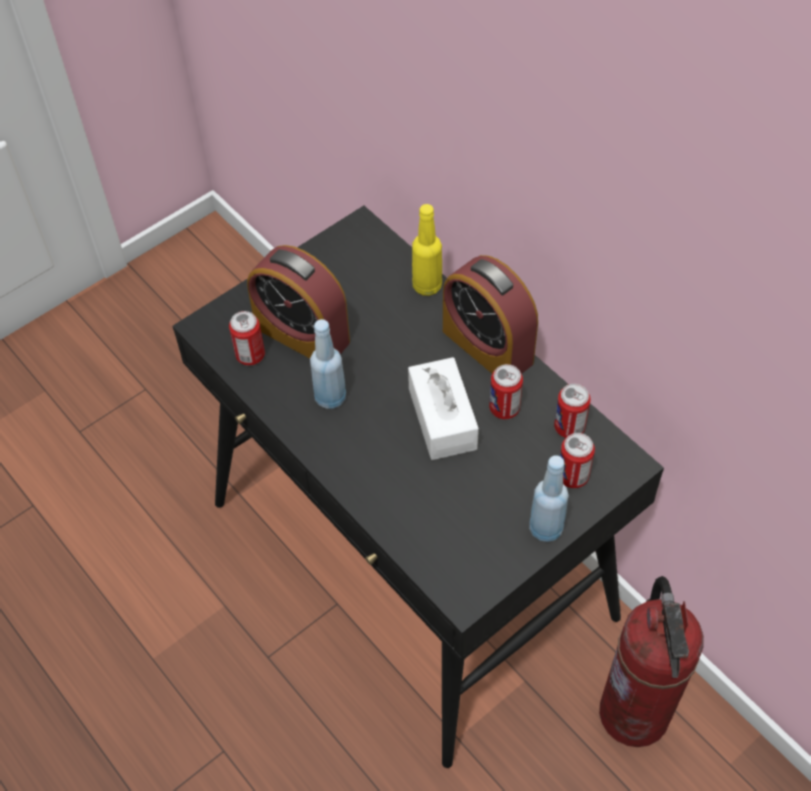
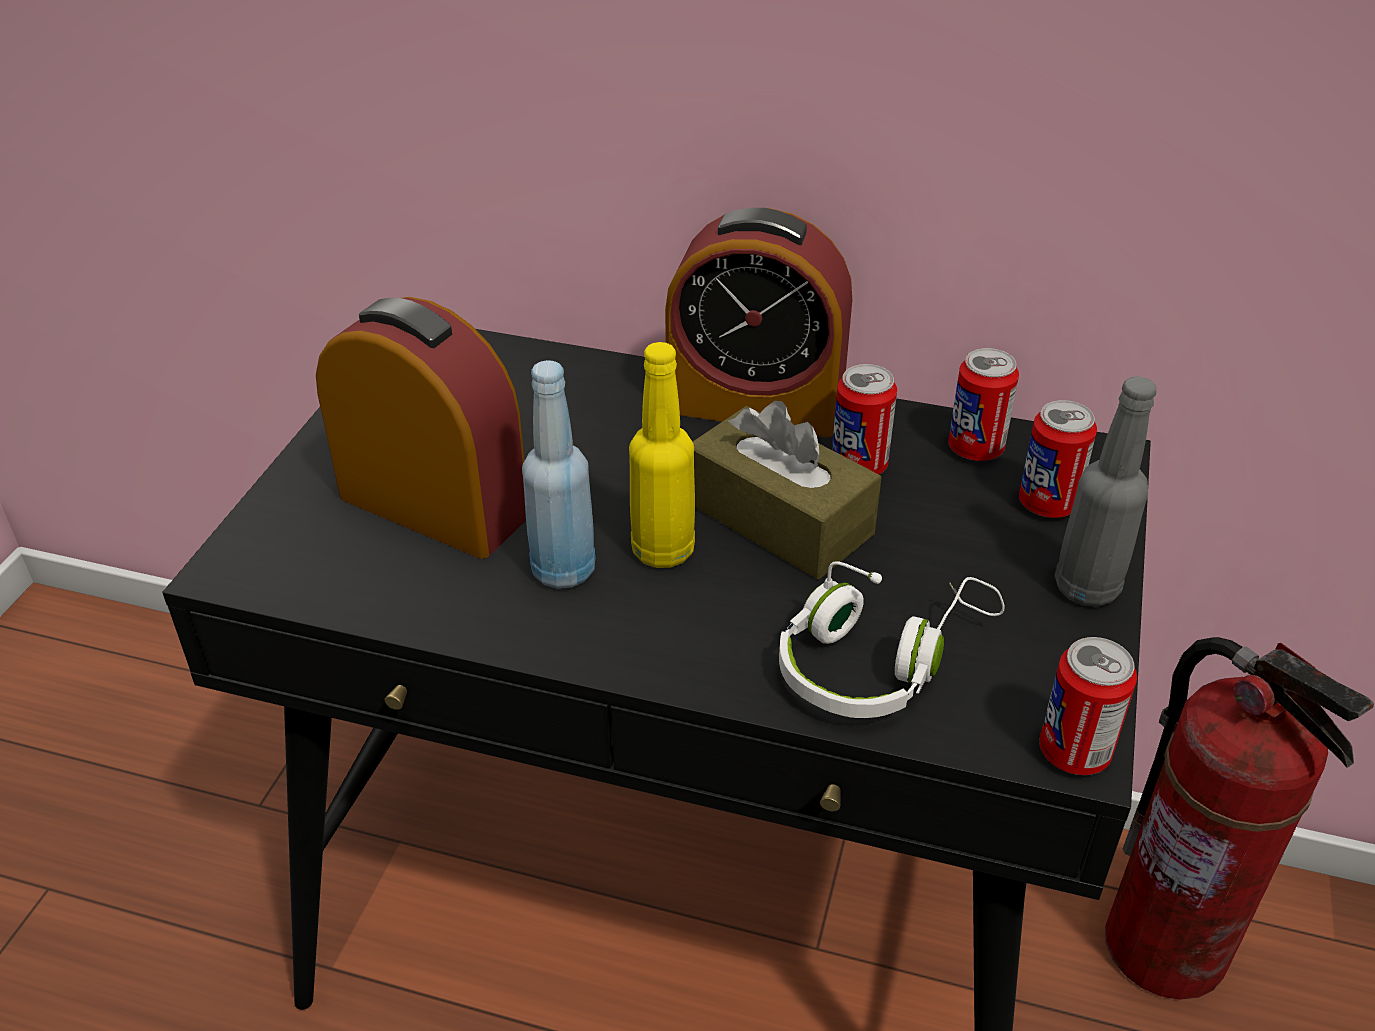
camera: 35 degrees left, 15 degrees down
can [229,311,265,365] -> can moved to [1039,637,1137,775]
alarm clock [247,245,350,358] -> alarm clock turned 150 degrees counterclockwise [316,297,526,559]
white tissue box [408,357,479,460] -> brown tissue box [693,401,881,579]
yellow bottle [412,204,442,296] -> yellow bottle moved to [629,342,695,568]
blue bottle [529,455,569,542] -> grey bottle [1055,377,1156,607]
none -> white headphones [779,561,1005,718]

